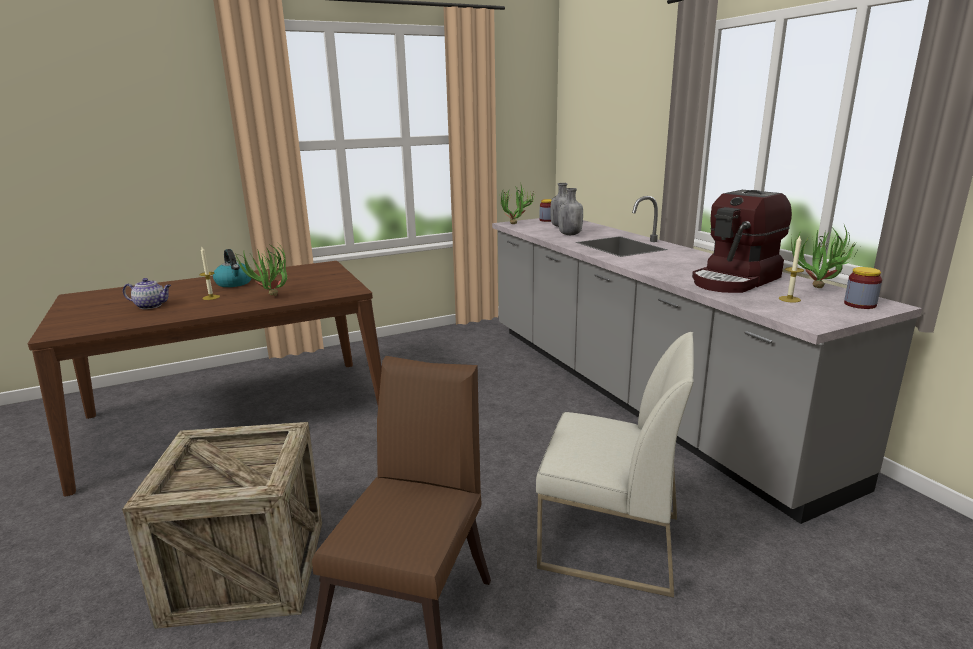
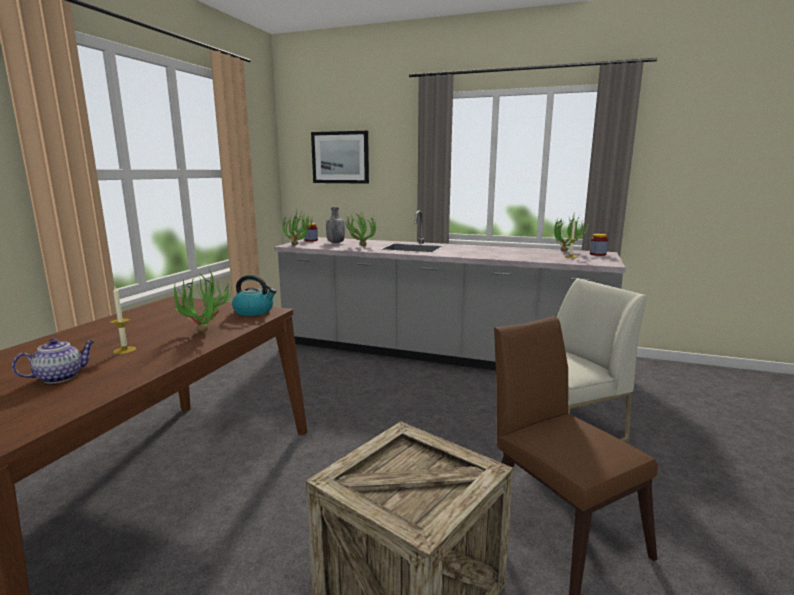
camera: 45 degrees left, 5 degrees down
kettle [213,249,251,287] -> kettle moved to [232,275,276,316]
grey bottle [558,188,583,235] -> potted plant [345,210,376,246]
coffee machine [692,190,792,293] -> none
none -> picture [311,131,369,184]

